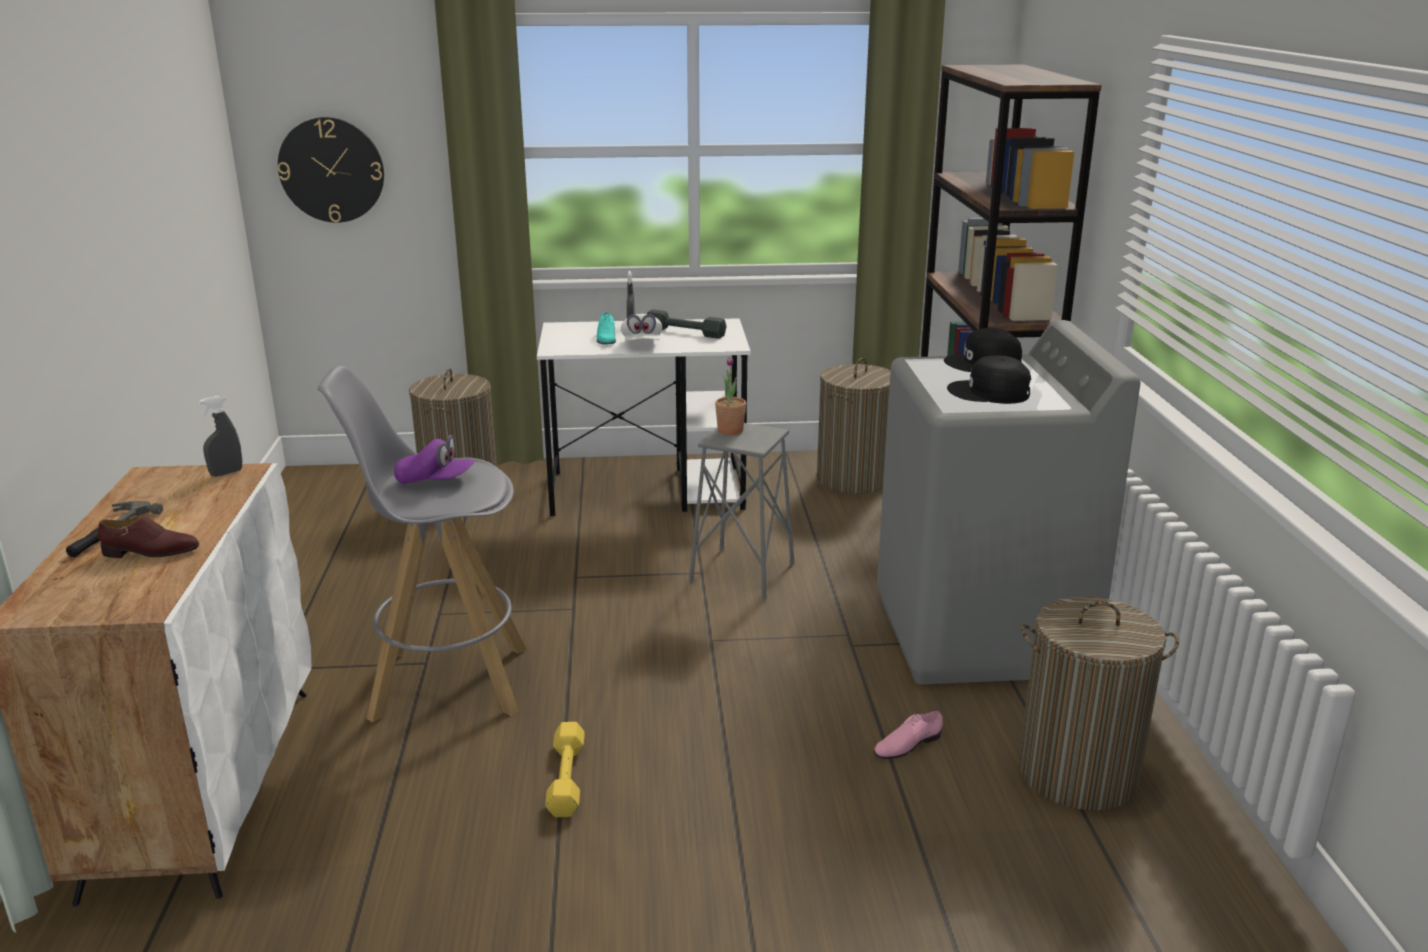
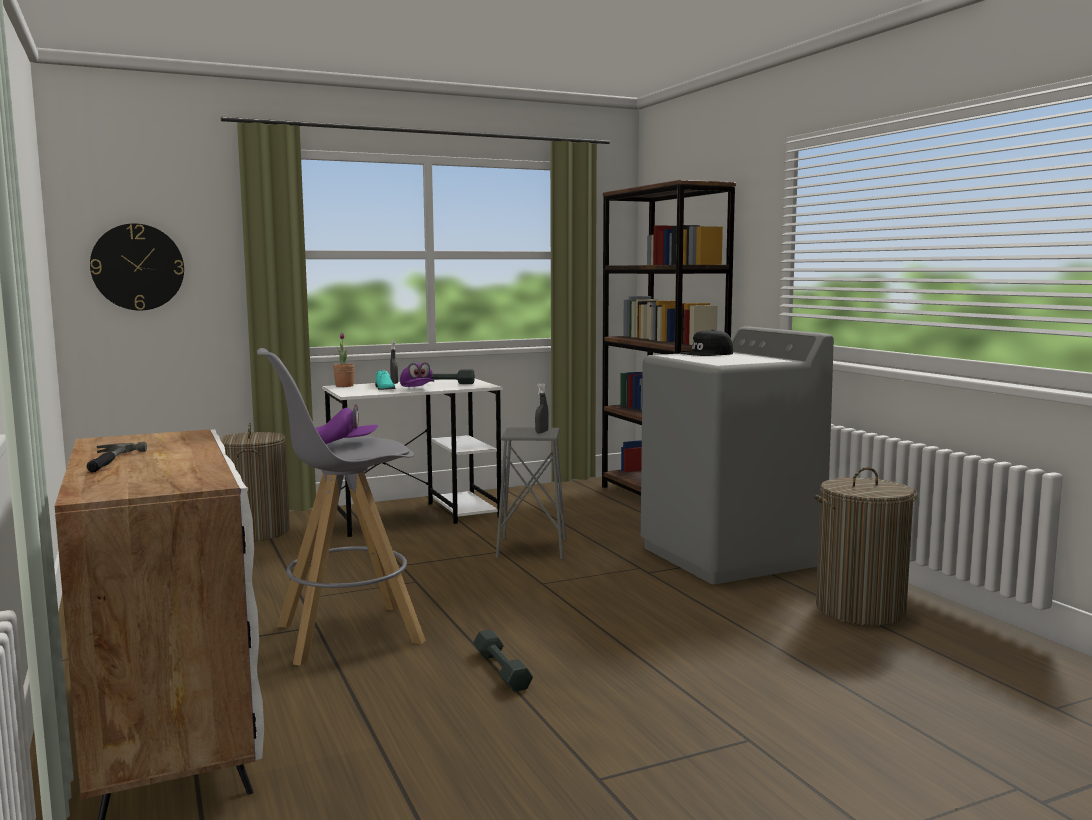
camera: 20 degrees left, 15 degrees down
brown shoe [98,515,199,558] -> none
grey spray bottle [199,396,242,477] -> grey spray bottle moved to [535,383,549,433]
yellow dumbbell [546,722,585,817] -> grey dumbbell [473,630,533,692]
white cap [621,314,662,341] -> purple cap [400,362,434,387]
potted plant [715,356,746,435] -> potted plant moved to [333,333,355,387]
laundry basket [817,358,891,494] -> none
pink shoe [874,711,943,759] -> none
black cap [947,356,1031,404] -> none

